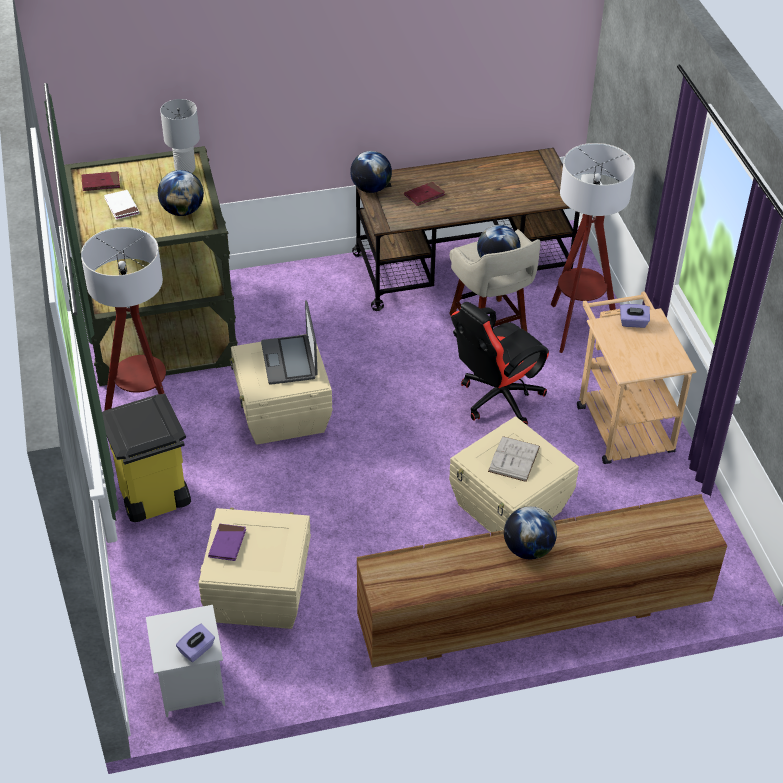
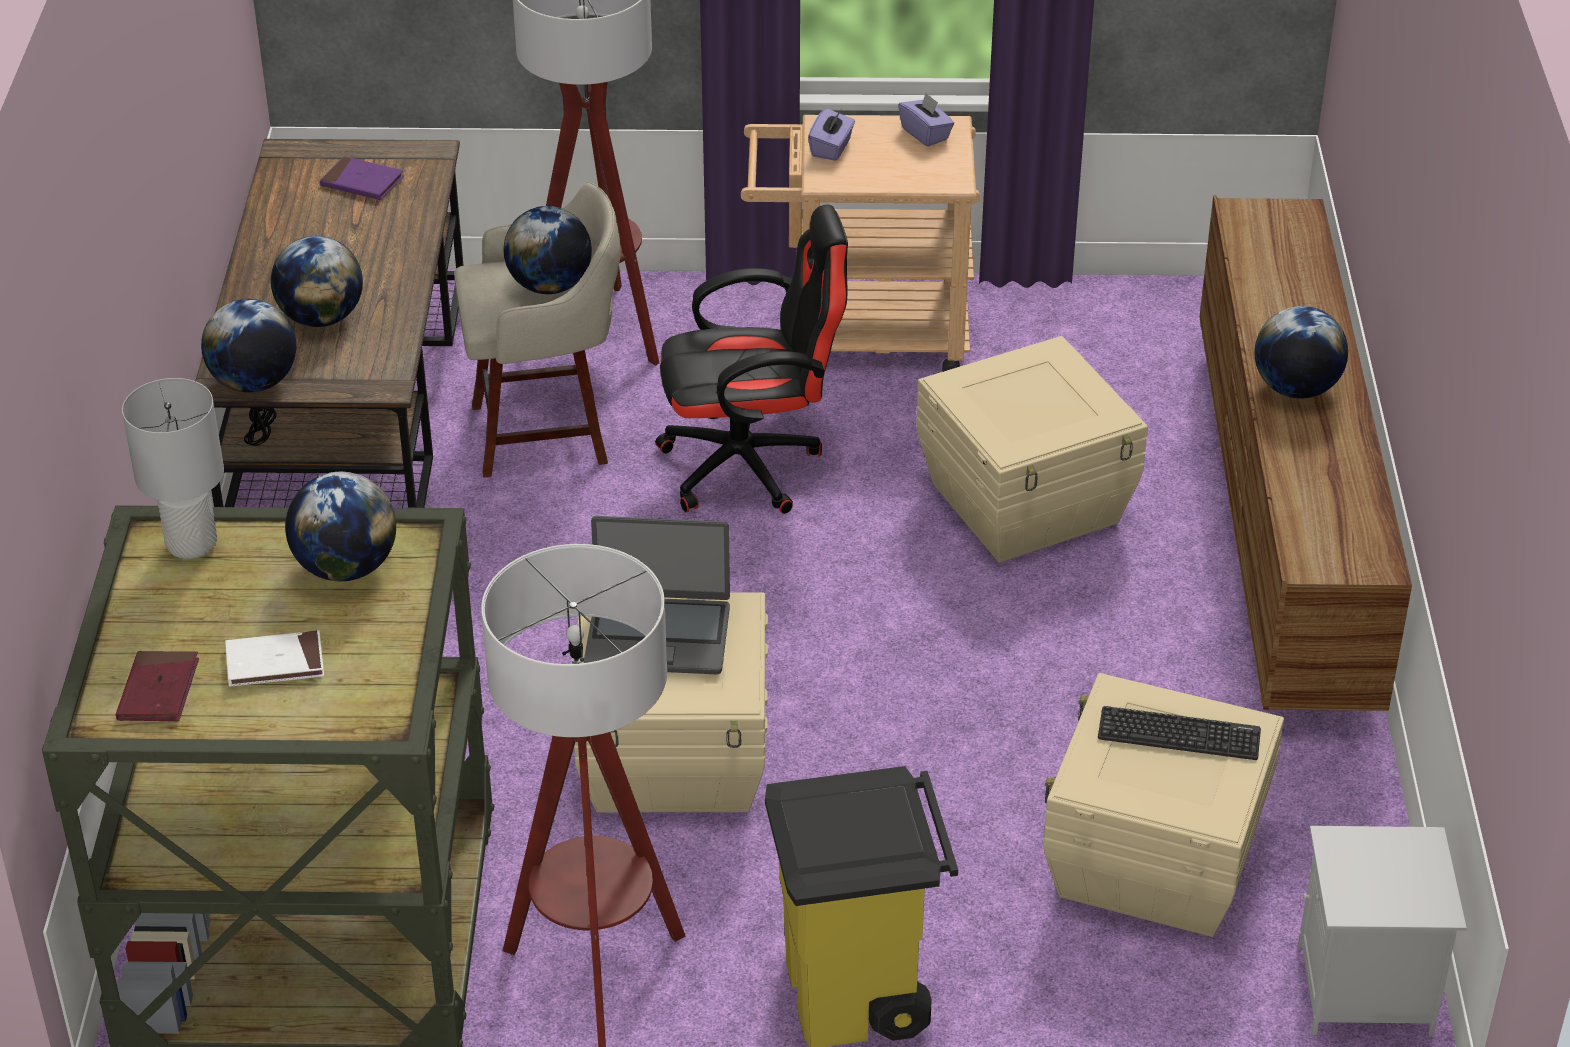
camera: 75 degrees left, 5 degrees down
purple tissue box [176,624,215,662] -> purple tissue box moved to [898,93,954,147]
purple book [208,524,246,561] -> purple book moved to [320,156,404,200]
red book [404,182,445,206] -> globe [271,236,363,327]
black office chair [451,302,549,425] -> black office chair turned 75 degrees counterclockwise [655,205,848,514]
white book [488,436,540,482] -> none
none -> keyboard [1098,706,1261,760]

